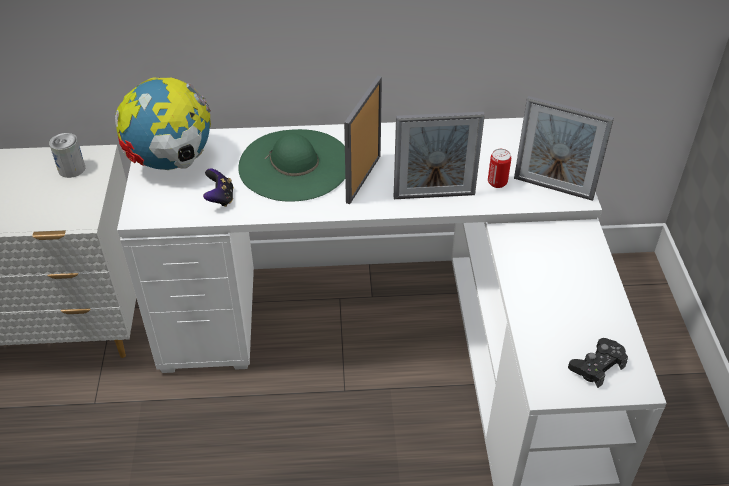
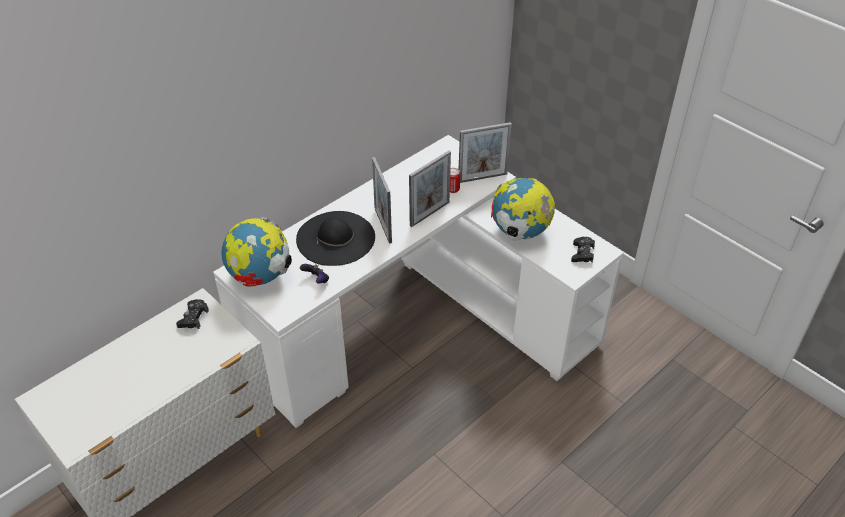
camera: 40 degrees left, 0 degrees up
can [49,133,85,178] -> black game controller [176,299,209,329]
green hat [238,129,345,202] -> black hat [296,211,375,266]
none -> globe [491,178,555,241]

